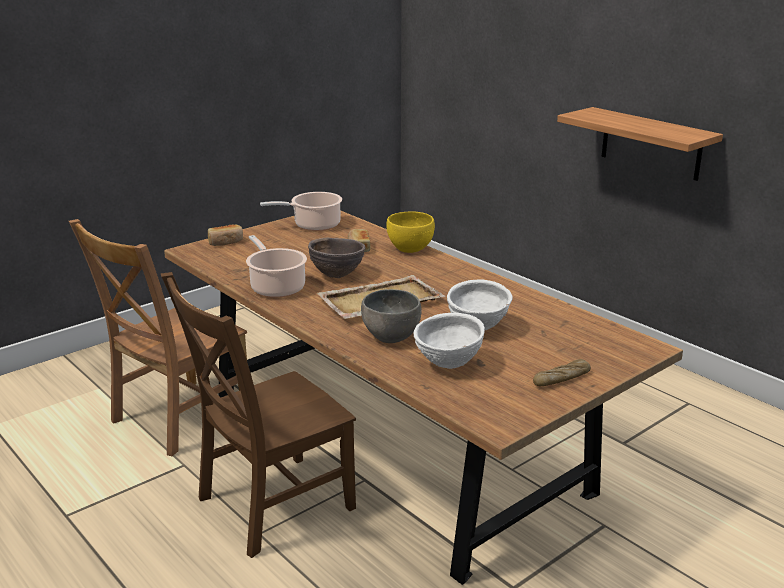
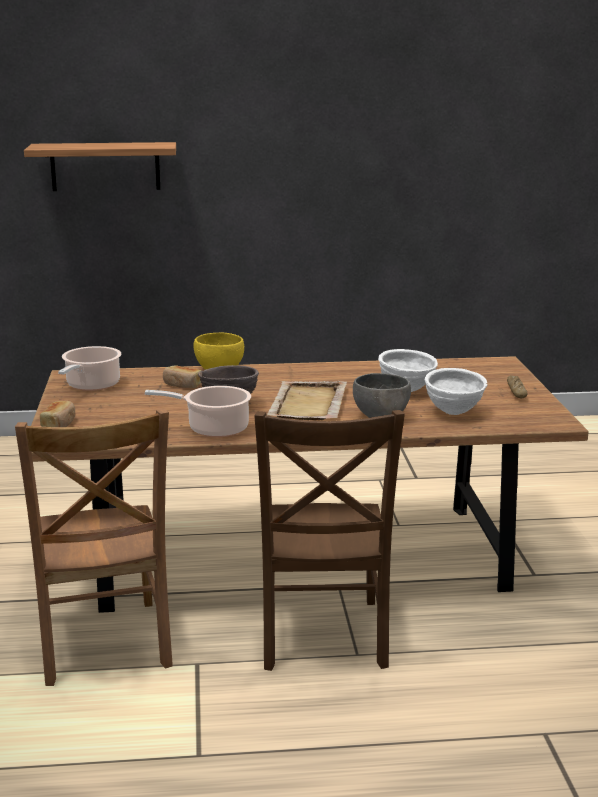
camera: 55 degrees left, 5 degrees down
shelf [557,107,723,181] -> shelf moved to [24,142,176,191]

